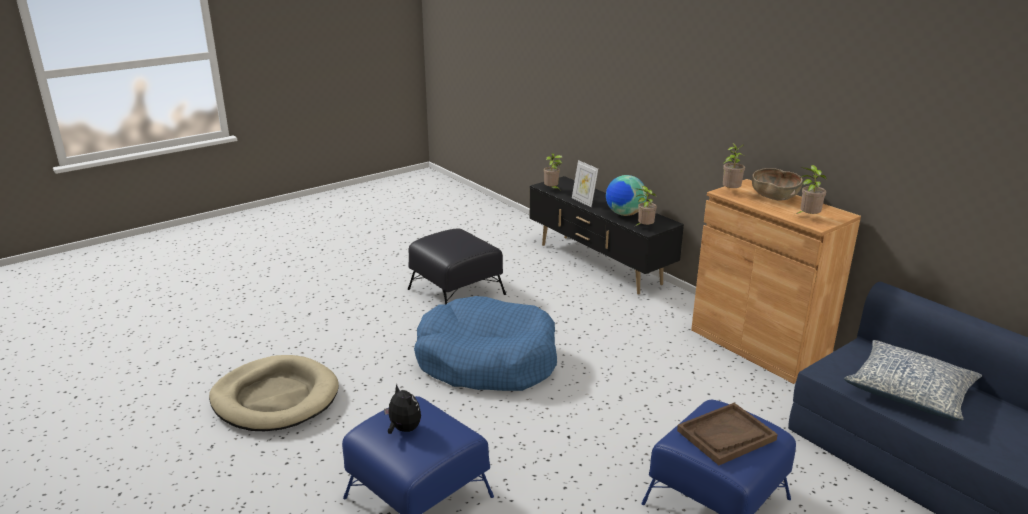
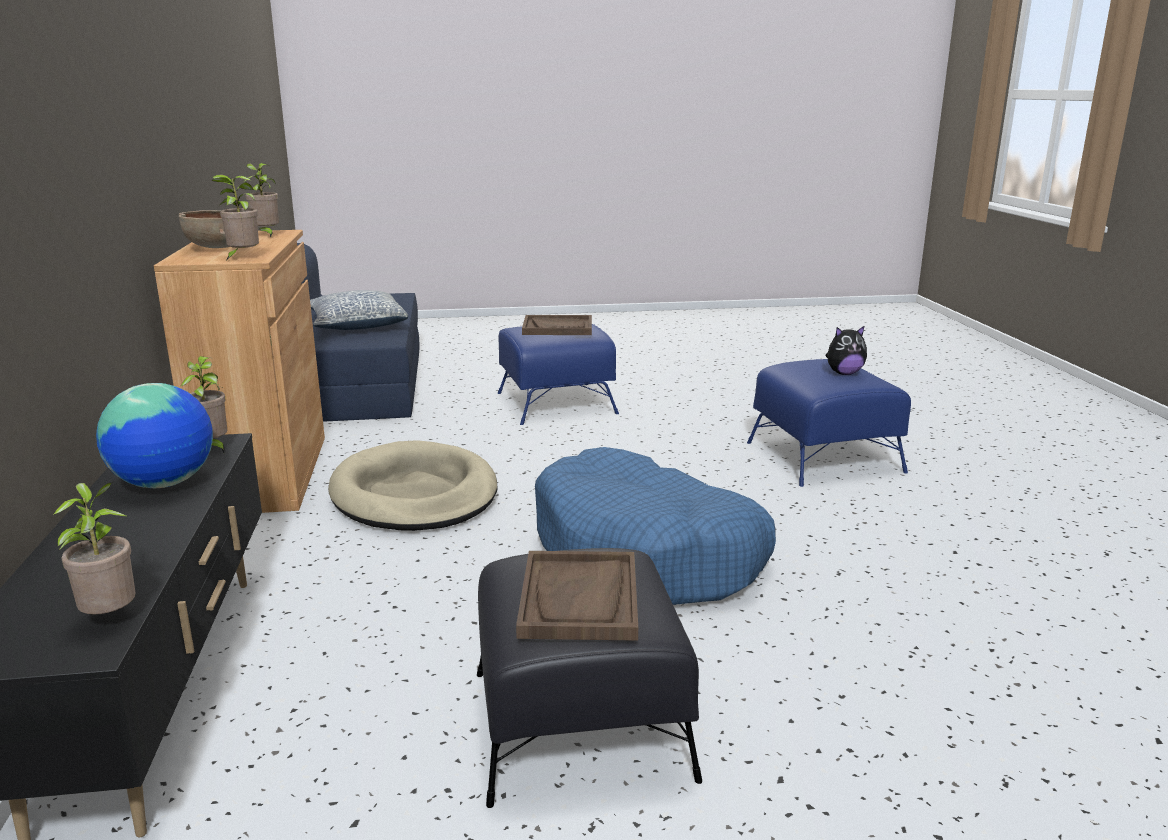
camera: 150 degrees left, 5 degrees down
beige dog bed [209,355,339,431] -> beige dog bed moved to [328,440,498,531]
plush toy [384,384,421,434] -> plush toy turned 90 degrees counterclockwise [825,326,867,375]
picture frame [572,160,598,207] -> none
none -> brown tray [516,551,638,641]

